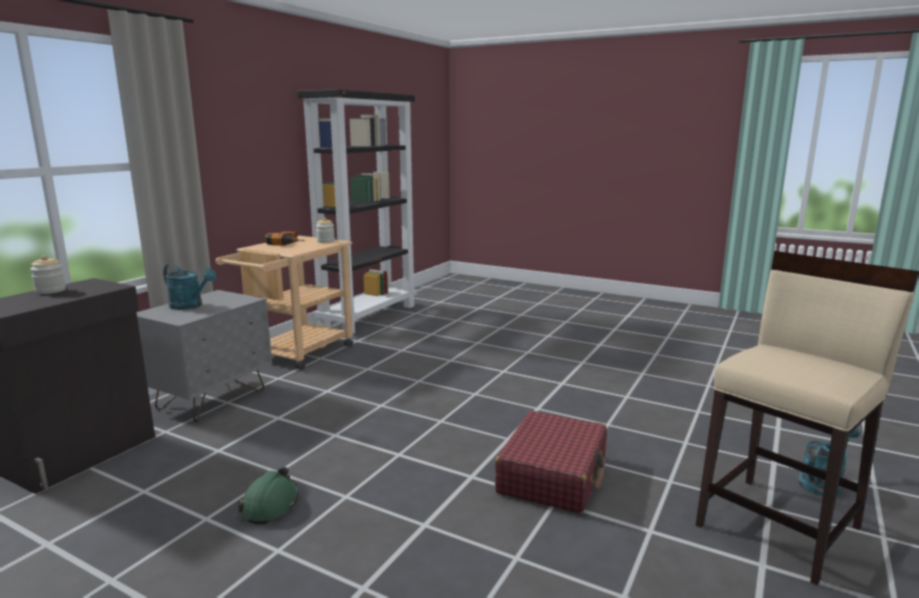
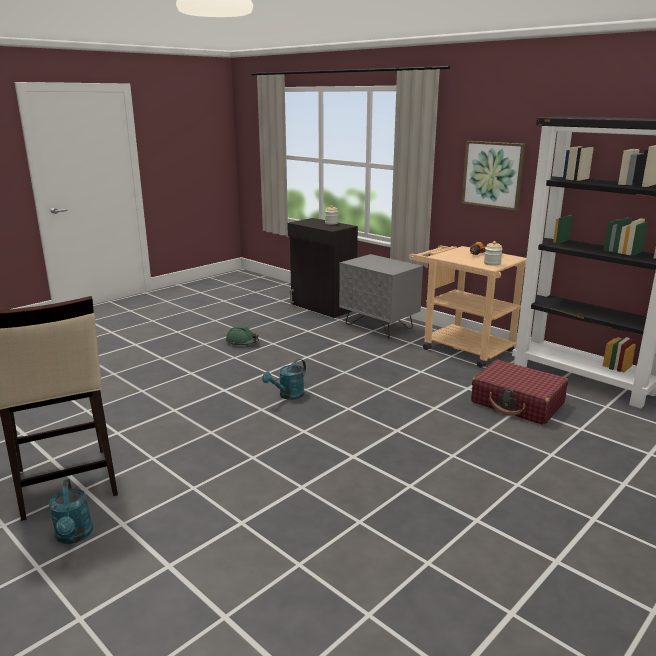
camera: 105 degrees right, 5 degrees up
turquoise watering can [163,264,217,310] -> turquoise watering can moved to [262,359,306,400]
red suitcase [495,411,607,514] -> red suitcase moved to [471,360,568,425]
none -> picture [462,141,526,211]

